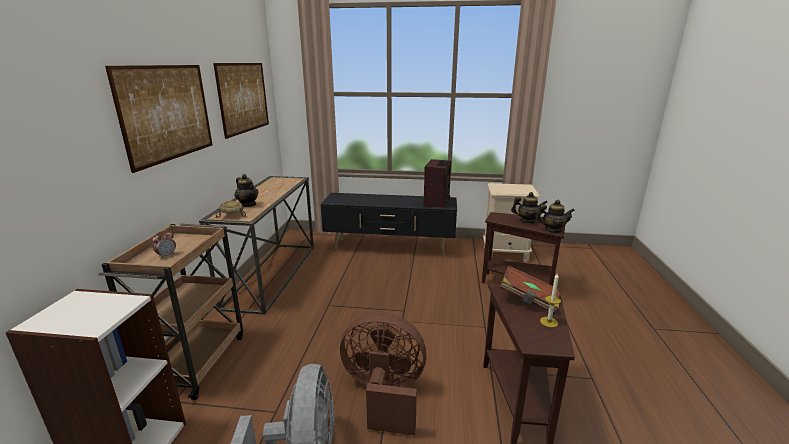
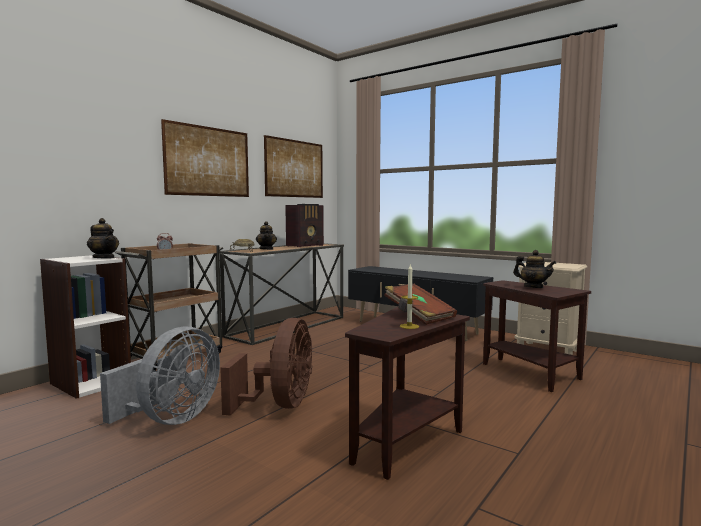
camera: 30 degrees right, 15 degrees down
brown fan [340,312,426,436] -> brown fan turned 60 degrees clockwise [220,318,312,416]
radio [424,159,451,208] -> radio moved to [285,204,324,247]
teapot [536,200,575,233] -> teapot moved to [87,218,119,258]

